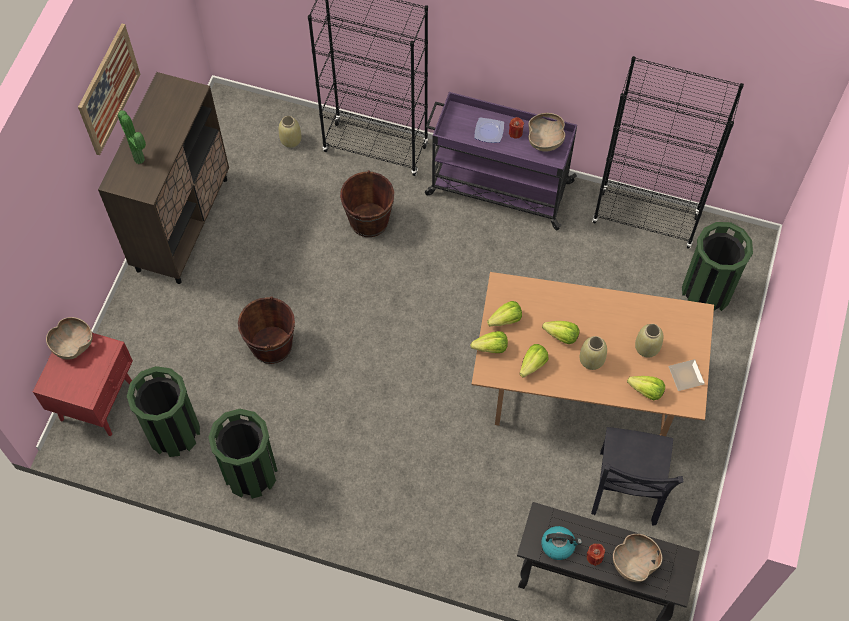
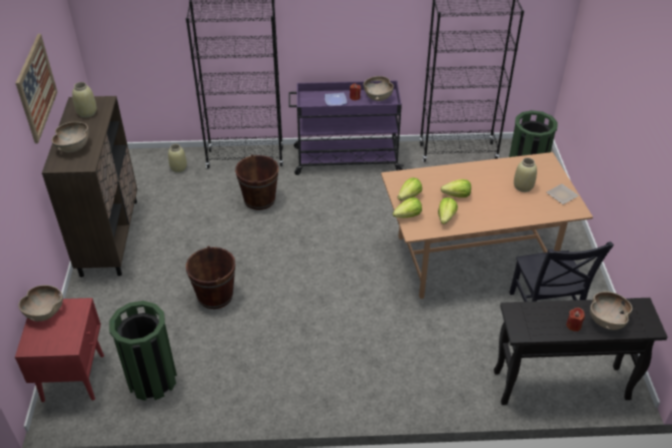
camera: 20 degrees left, 20 degrees down
potted plant [118,110,146,164] -> brown bowl [52,122,89,152]
green trash can [208,409,278,499] -> none
kettle [541,526,582,560] -> none
beige vase [580,336,607,370] -> beige vase moved to [72,82,97,118]
lettuce [627,376,665,400] -> none

